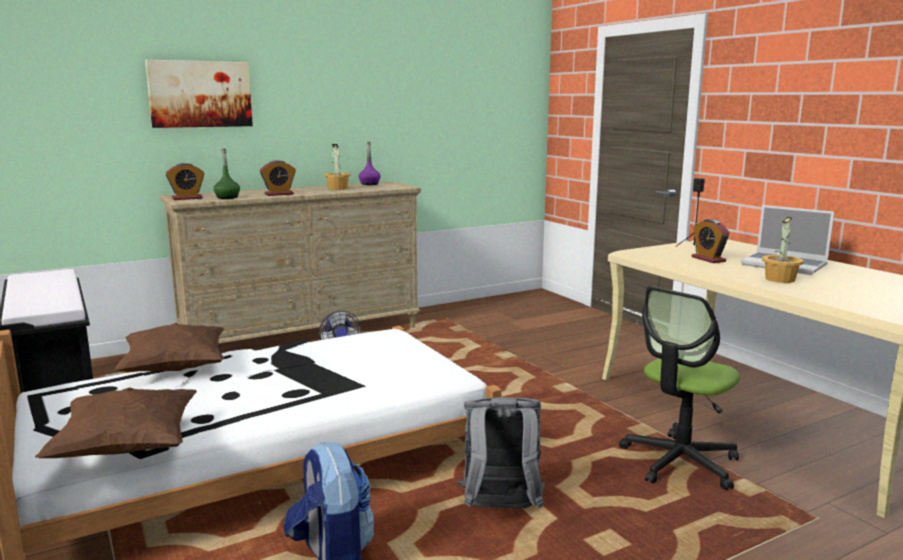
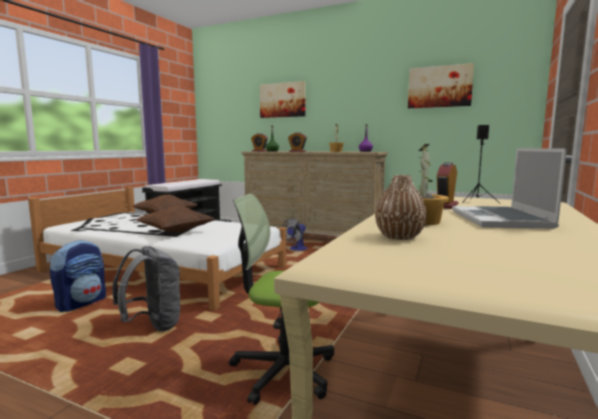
camera: 55 degrees right, 5 degrees down
brown pillow [35,387,197,458] -> brown pillow moved to [136,206,215,233]
none -> brown vase [375,175,427,240]
none -> picture [408,63,474,108]

